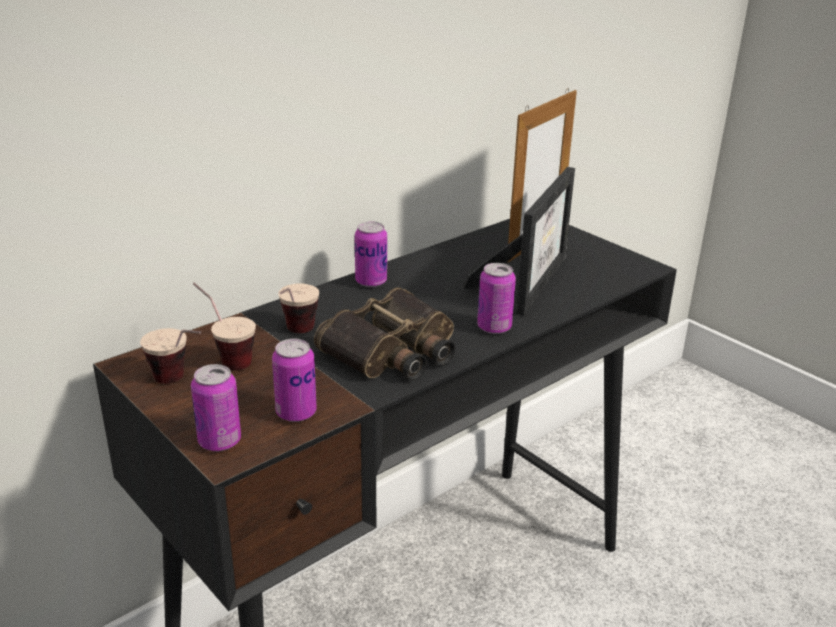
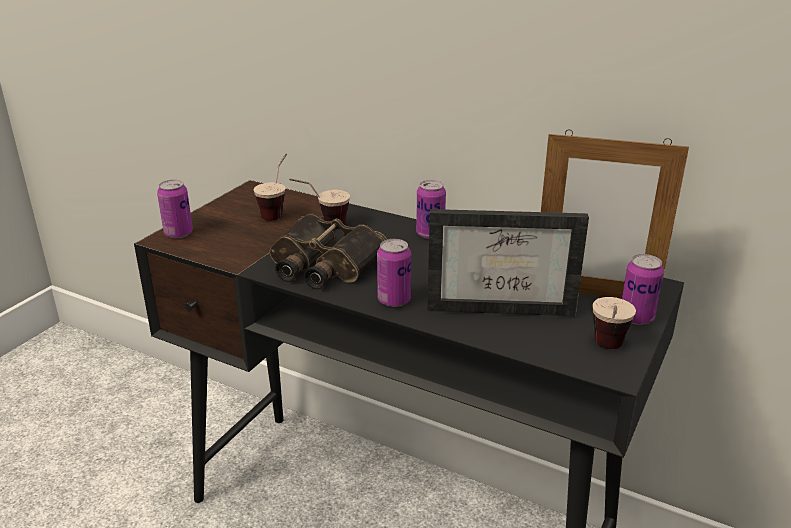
camera: 70 degrees right, 0 degrees up
cup [140,328,201,384] -> cup moved to [592,297,636,349]
can [272,339,317,422] -> can moved to [622,254,664,325]

